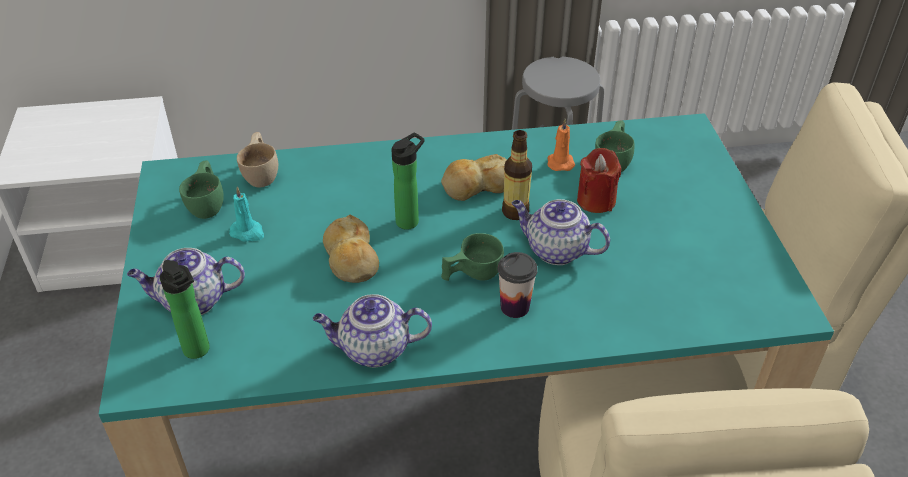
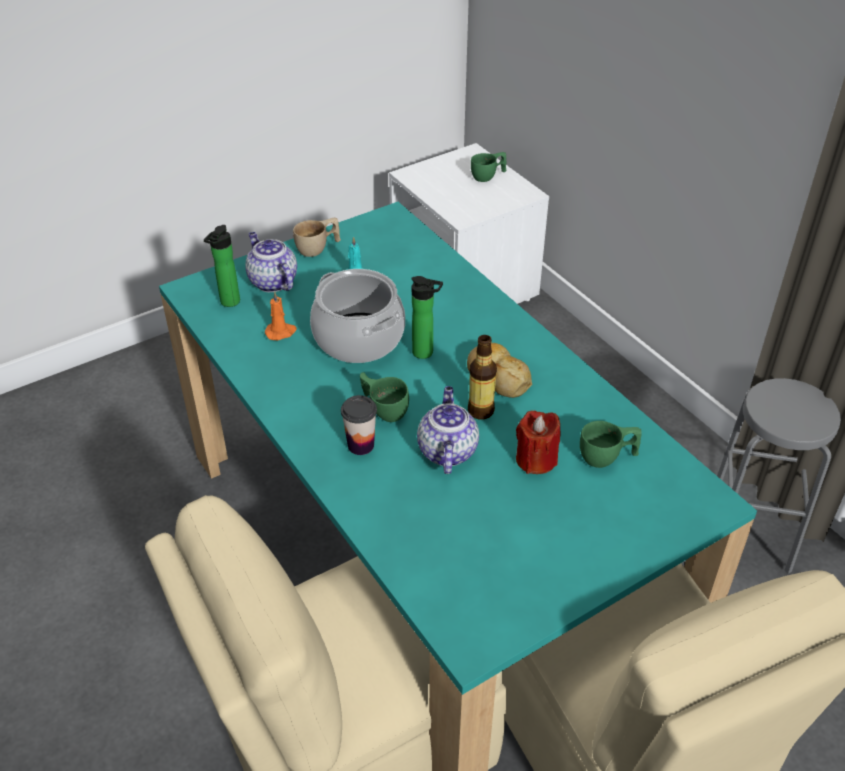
camera: 65 degrees right, 0 degrees up
green cup [179,160,224,219] -> green cup moved to [471,152,506,182]
beige cup [237,132,278,187] -> beige cup moved to [293,218,341,257]
teapot [313,294,432,367] -> none
bread [323,215,379,283] -> cooking pot [310,269,405,363]
orange candle [547,119,575,171] -> orange candle moved to [265,291,297,340]

